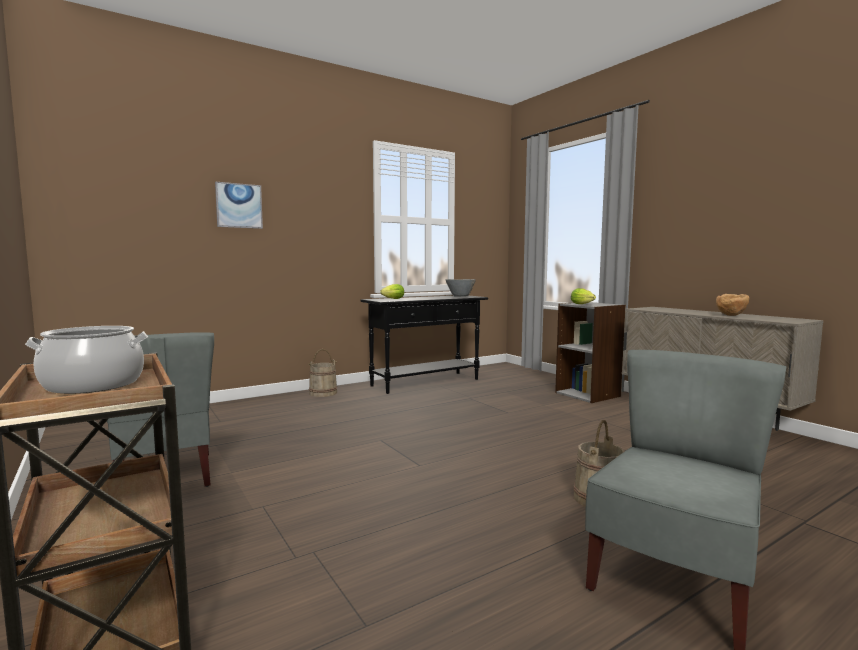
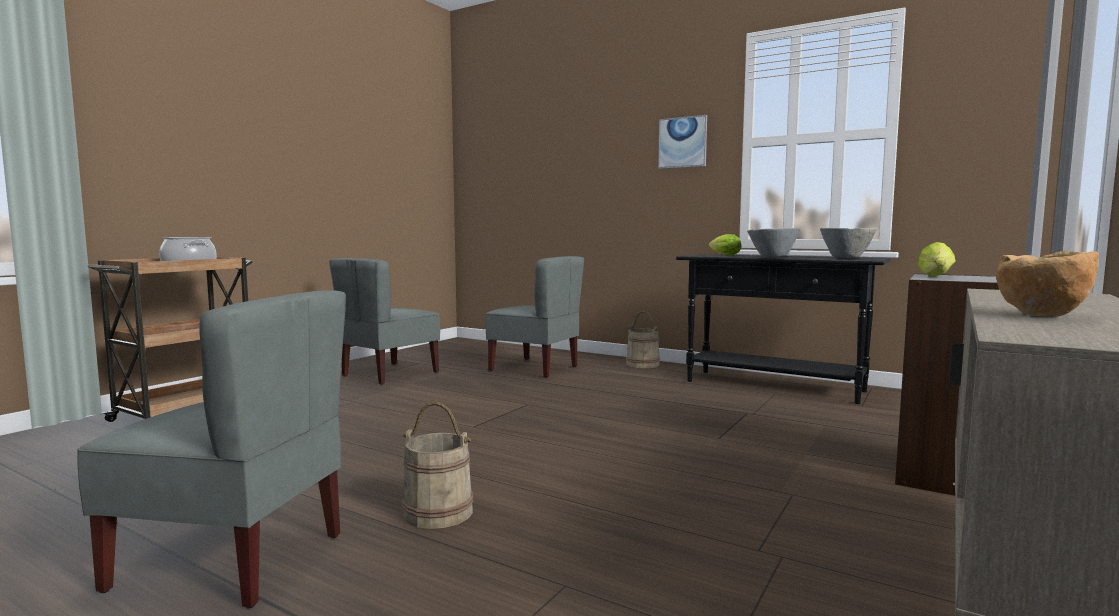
camera: 65 degrees right, 0 degrees up
picture [215,182,263,229] -> picture moved to [658,115,707,169]
none -> grey chair [486,256,584,378]
none -> grey bowl [747,228,800,257]

